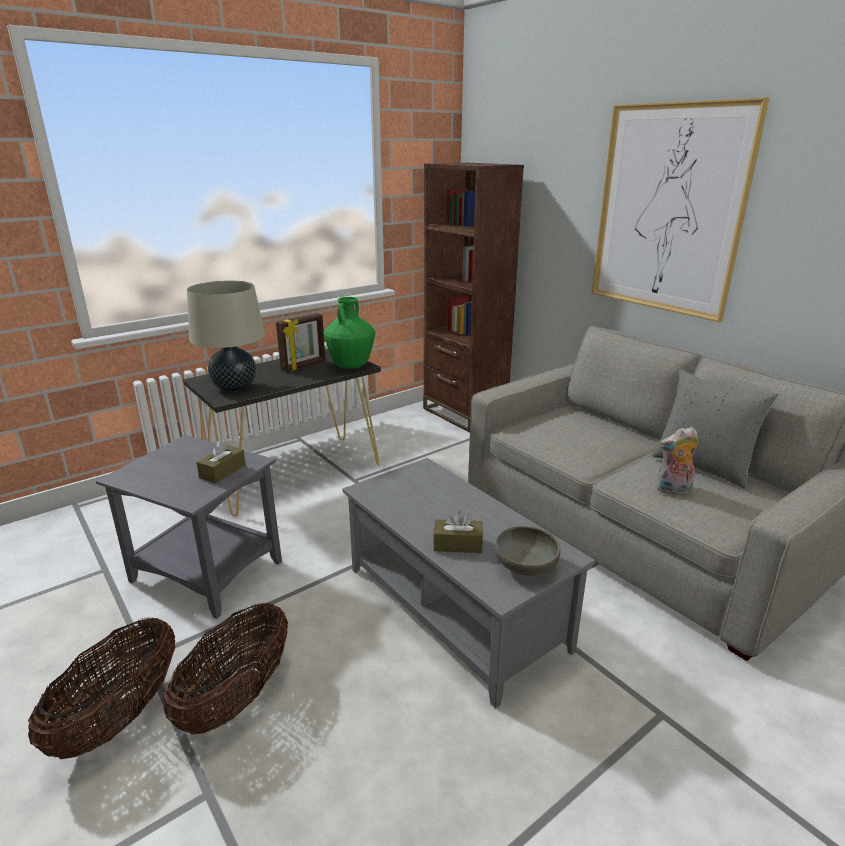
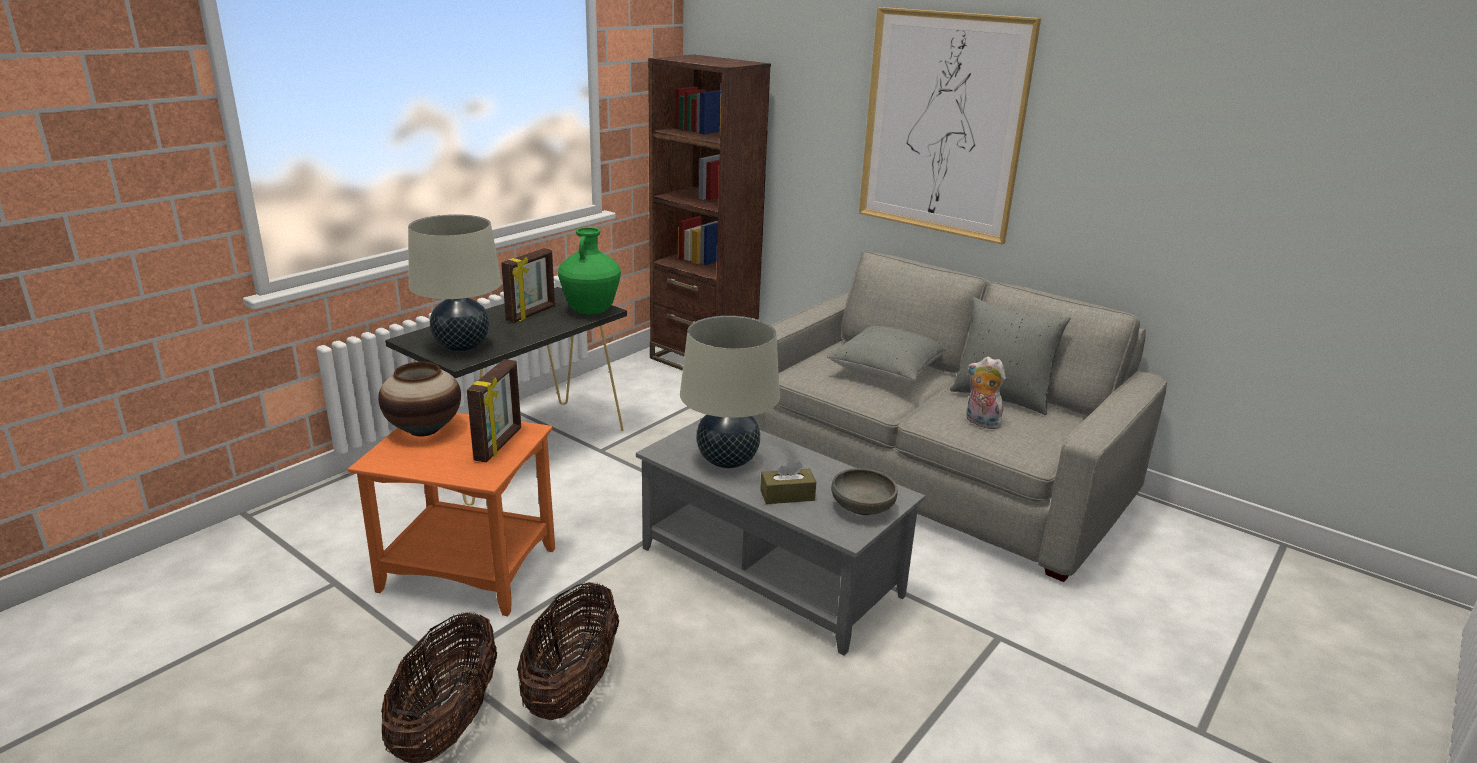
camera: 15 degrees left, 0 degrees up
grey side table [96,435,282,619] -> orange side table [348,413,555,616]
brown tissue box [196,439,246,484] -> picture frame [467,359,521,462]
plush toy [657,427,698,495] -> plush toy turned 60 degrees clockwise [966,356,1006,429]
none -> vase [378,362,461,437]
none -> beige table lamp [680,316,780,468]
none -> grey pillow [827,326,946,382]

